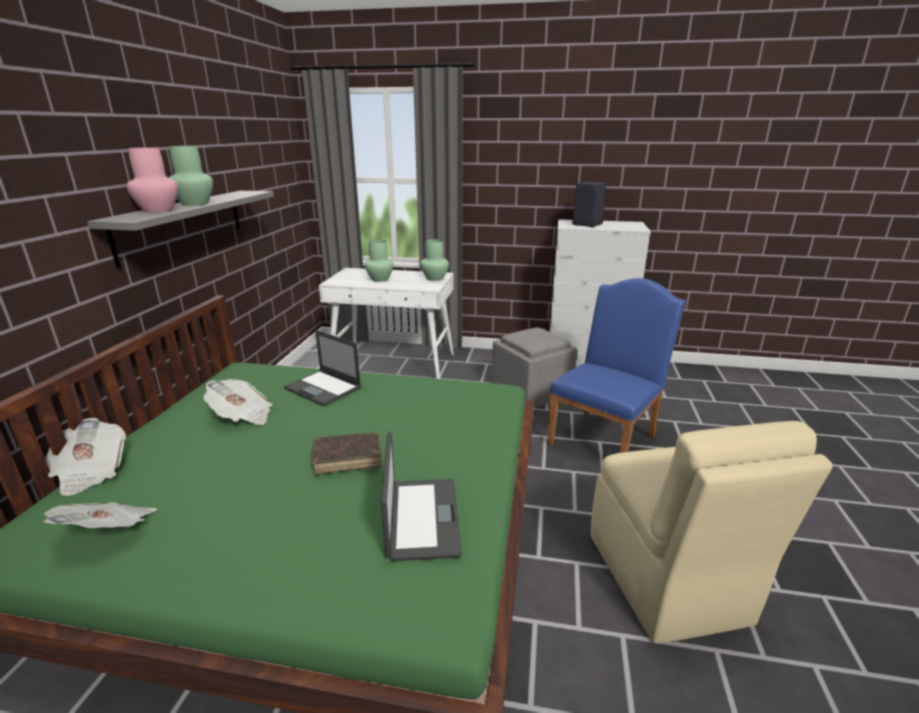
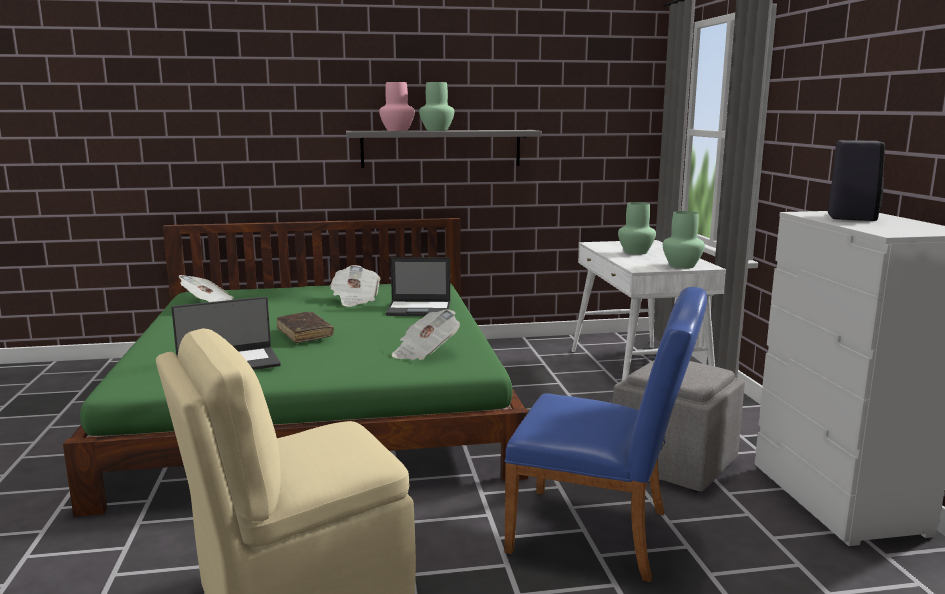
camera: 70 degrees right, 10 degrees down
newspaper [45,418,126,496] -> newspaper moved to [391,309,460,360]
laptop [284,330,361,407] -> laptop turned 105 degrees counterclockwise [386,257,450,316]

